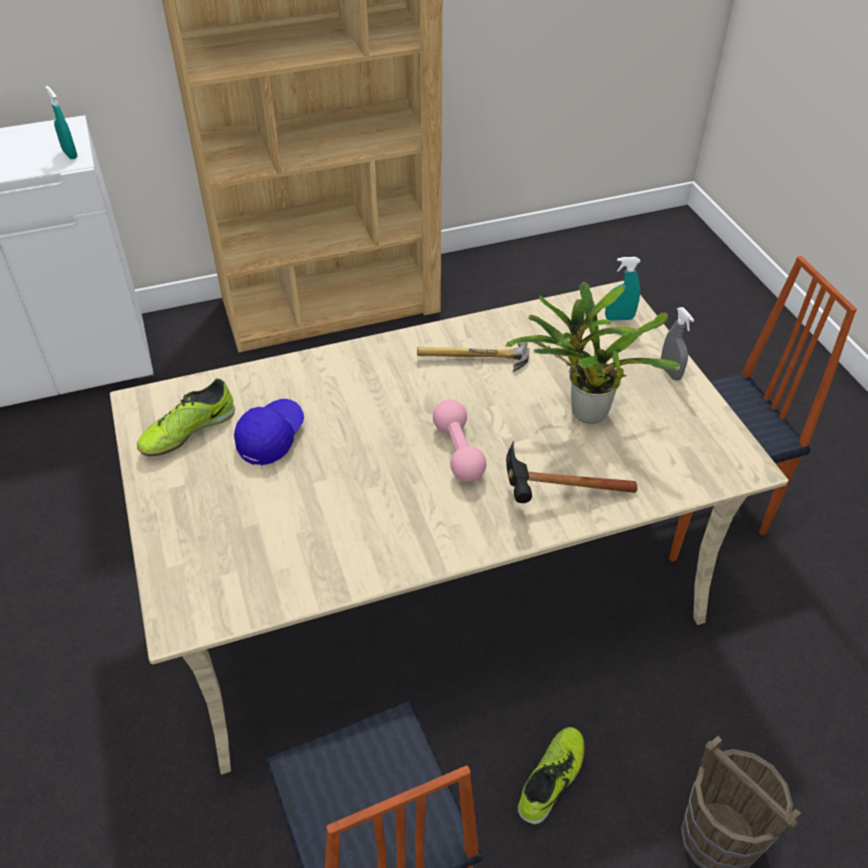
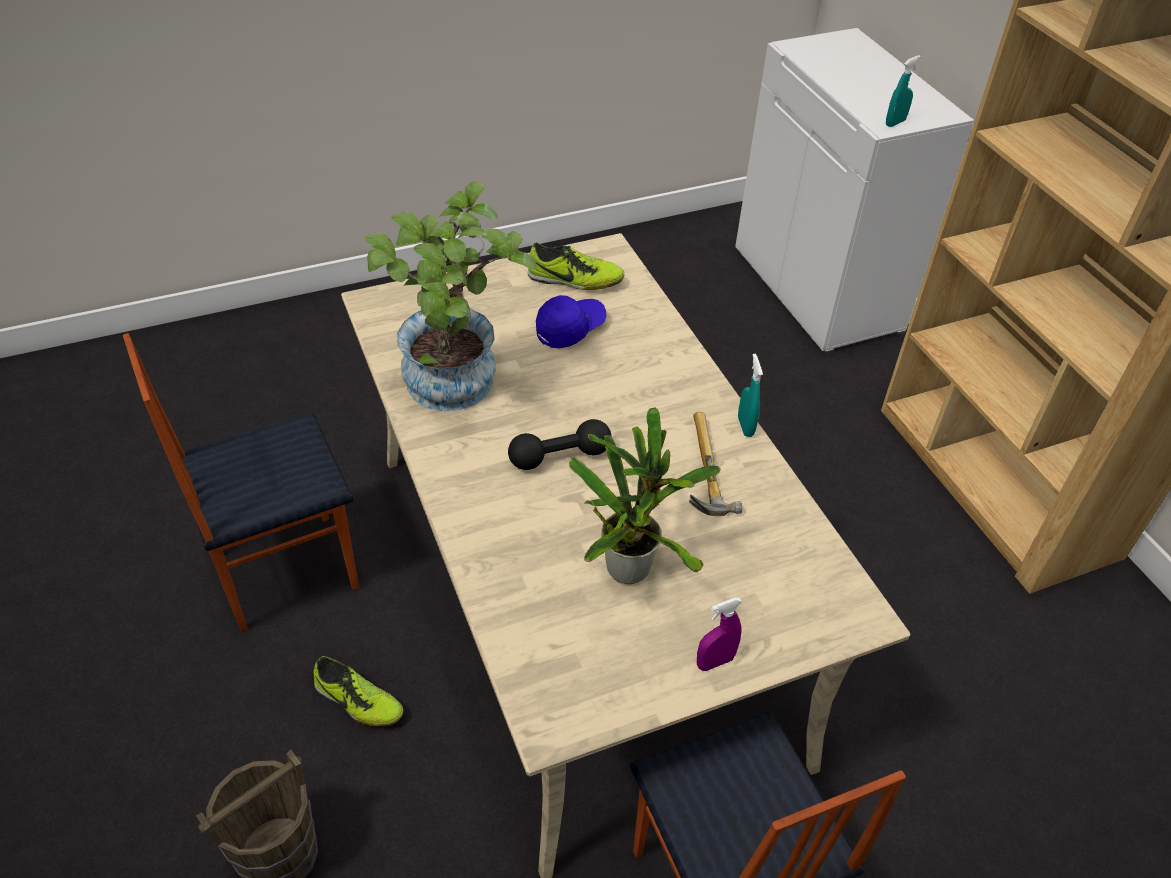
camera: 85 degrees right, 0 degrees up
shoe [137,378,235,456] -> shoe turned 150 degrees clockwise [528,242,624,290]
blue cap [234,399,304,465] -> blue cap turned 60 degrees counterclockwise [536,295,606,348]
pink dumbbell [433,400,486,482] -> black dumbbell [508,419,611,470]
hammer [506,441,638,503] -> none
turquoise spray bottle [605,257,641,321] -> turquoise spray bottle moved to [738,354,763,437]
grey spray bottle [661,307,694,381] -> purple spray bottle [697,598,742,671]
none -> potted plant [364,181,537,411]

